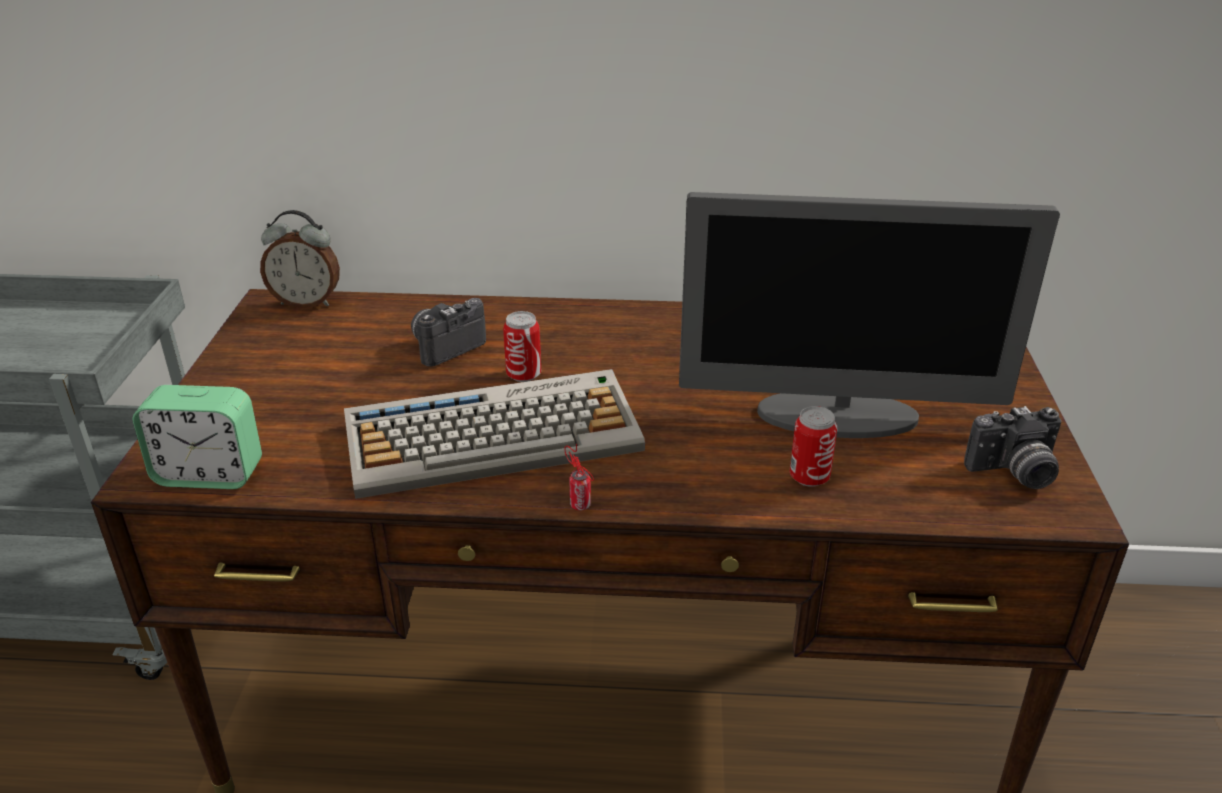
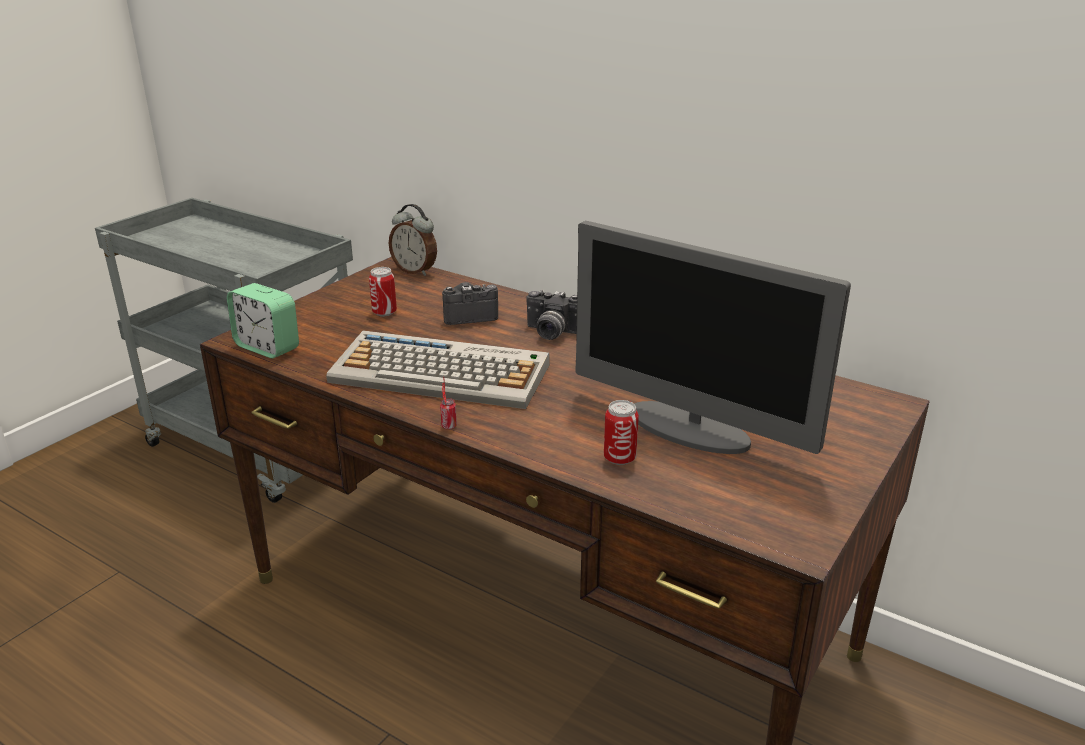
camera: 30 degrees right, 5 degrees down
can [503,311,541,382] -> can moved to [369,267,397,317]
camera [964,406,1061,489] -> camera moved to [527,289,577,340]

